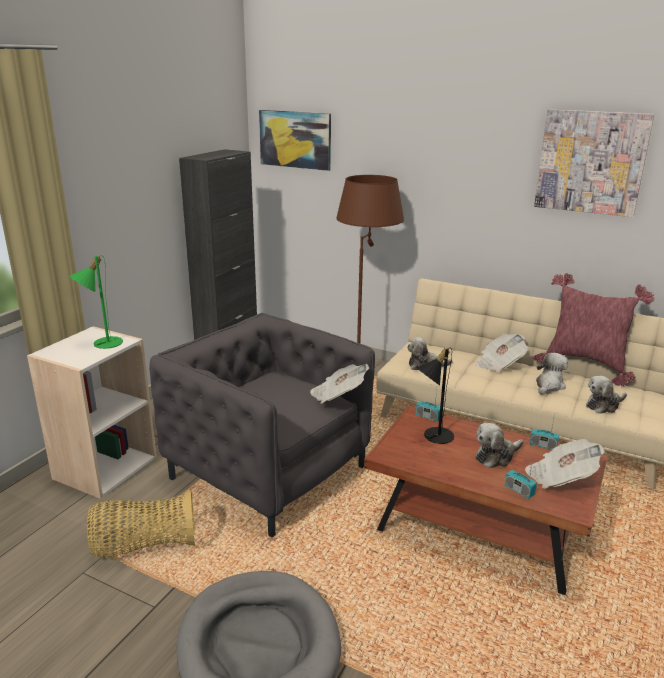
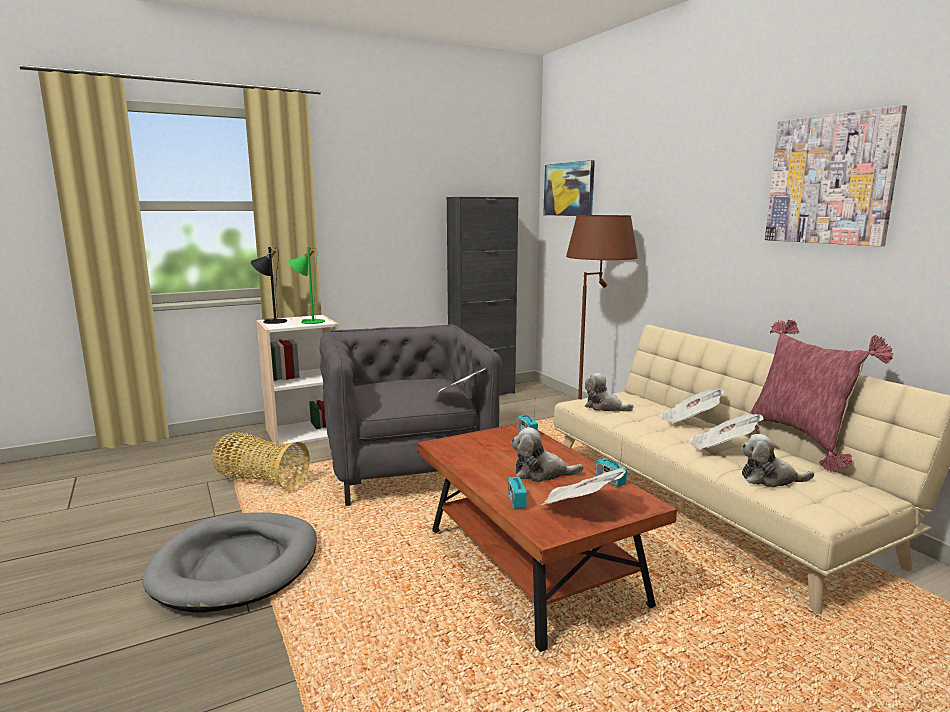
camera: 35 degrees right, 10 degrees down
black table lamp [416,348,454,444] -> black table lamp moved to [251,247,287,324]
plush toy [536,353,568,395] -> newspaper [688,413,763,450]

